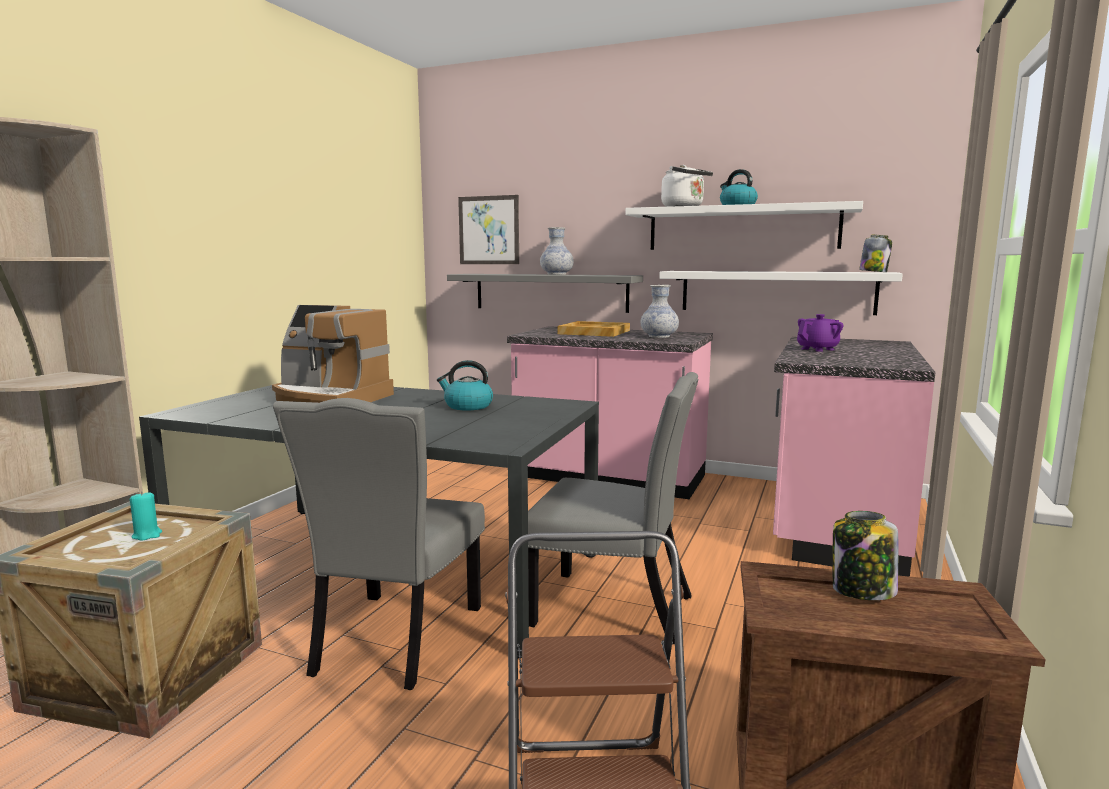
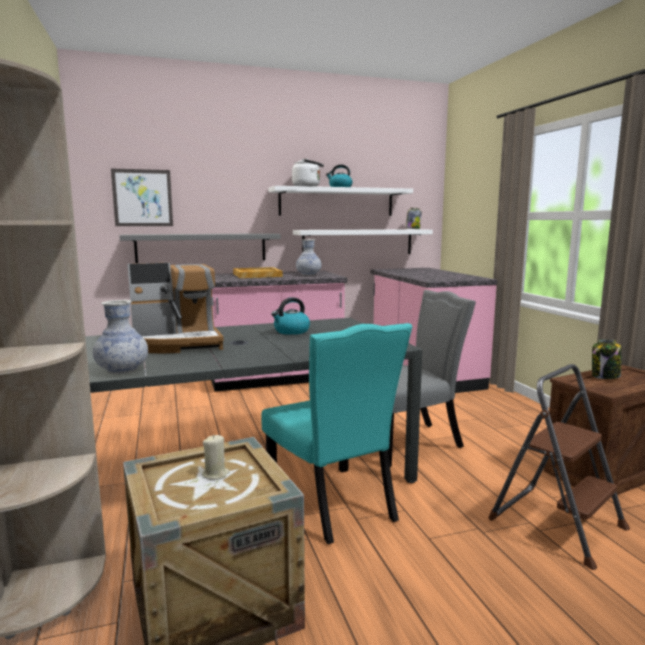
camera: 40 degrees left, 0 degrees up
turquoise candle [130,491,162,541] -> beige candle [202,435,230,480]
grey chair [273,398,485,690] -> turquoise chair [261,323,412,544]
vase [540,227,574,275] -> vase moved to [93,300,148,374]
purple teapot [797,314,843,352] -> none

